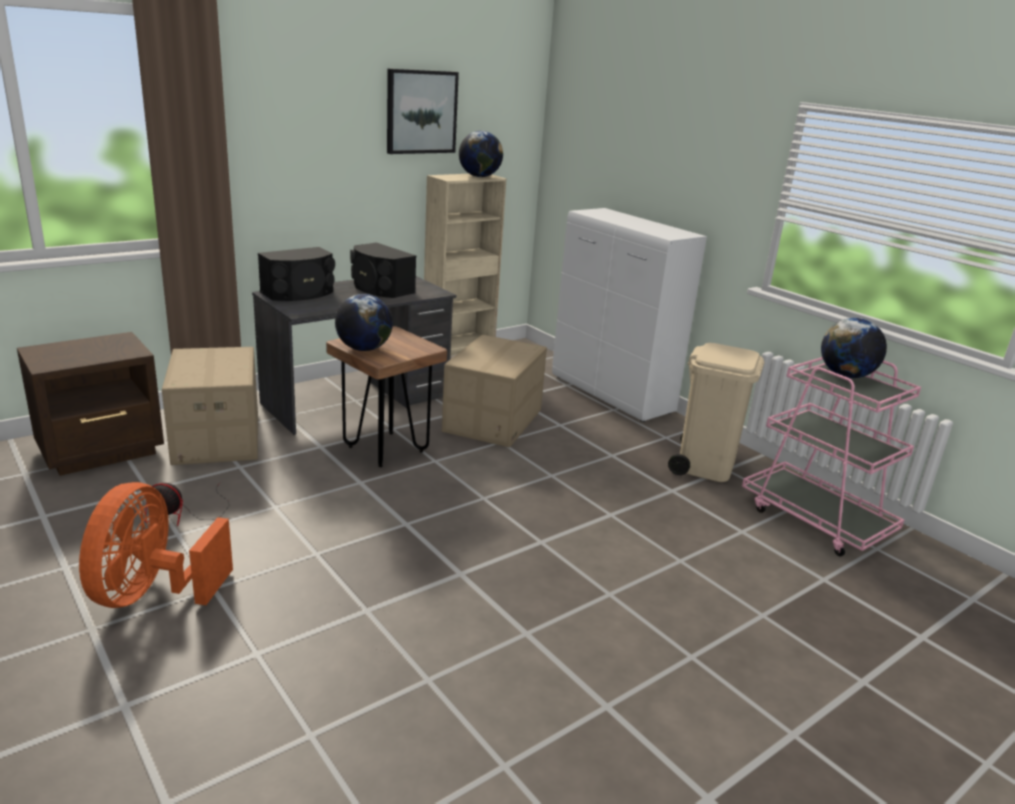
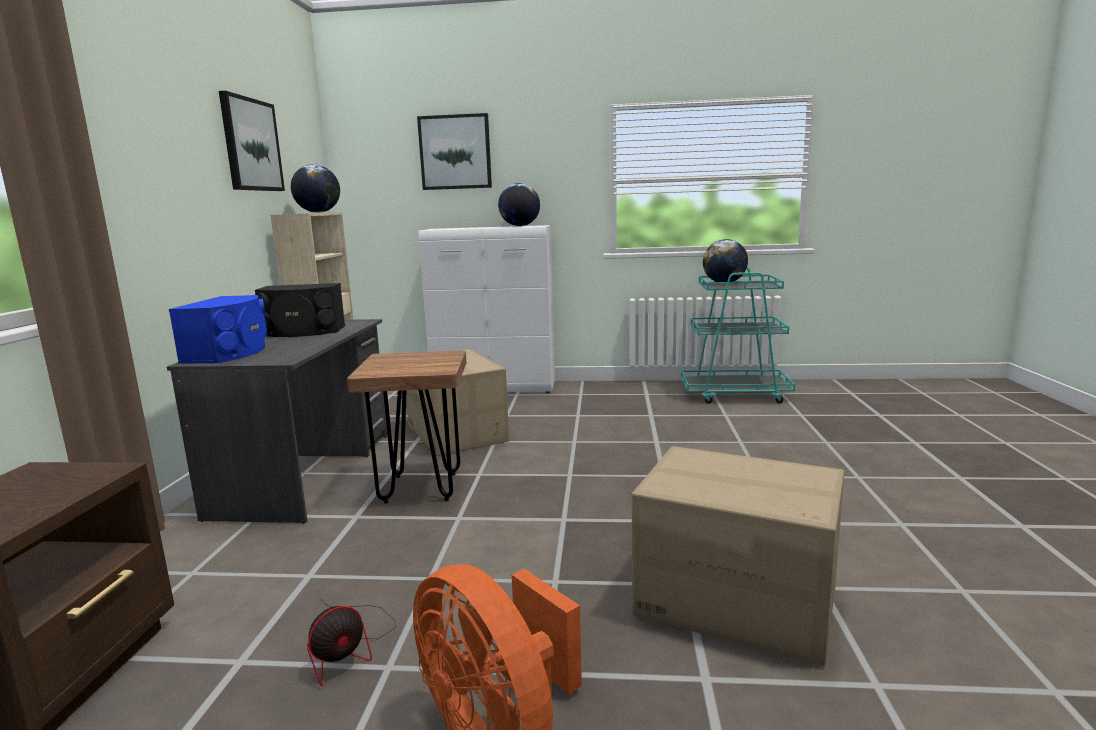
camera: 45 degrees left, 10 degrees down
cardboard box [162,347,258,465] -> cardboard box moved to [632,446,845,666]
black speaker [258,247,335,301] -> blue speaker [169,295,267,364]
globe [335,294,393,351] -> globe moved to [498,183,540,226]
beige trash can [668,343,764,482] -> none
pink cart [742,357,921,557] -> turquoise cart [681,267,795,404]
none -> picture [417,113,492,190]

